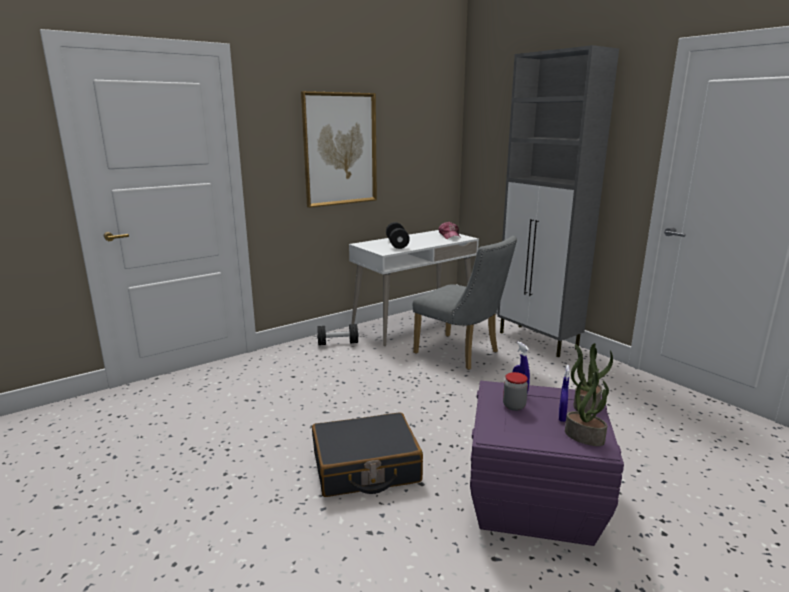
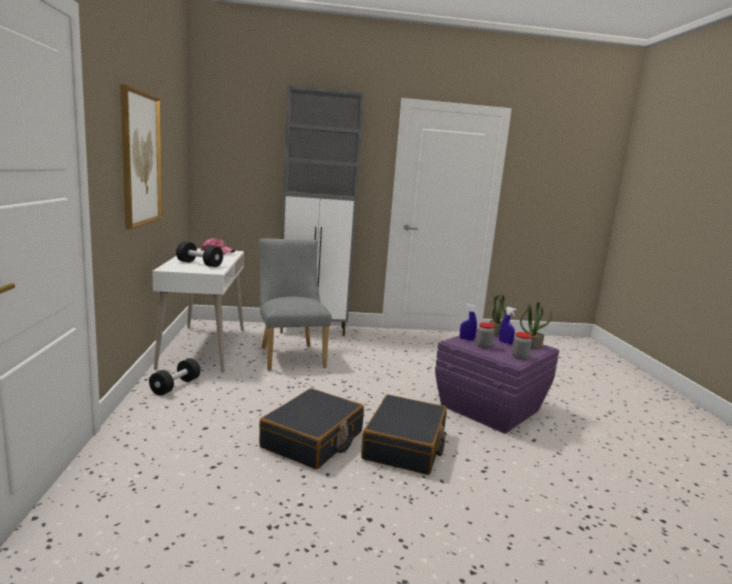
camera: 60 degrees left, 5 degrees down
grey chair [413,236,517,370] -> grey chair turned 90 degrees counterclockwise [259,239,332,371]
none -> black suitcase [259,388,364,469]
none -> jar [512,332,532,360]

